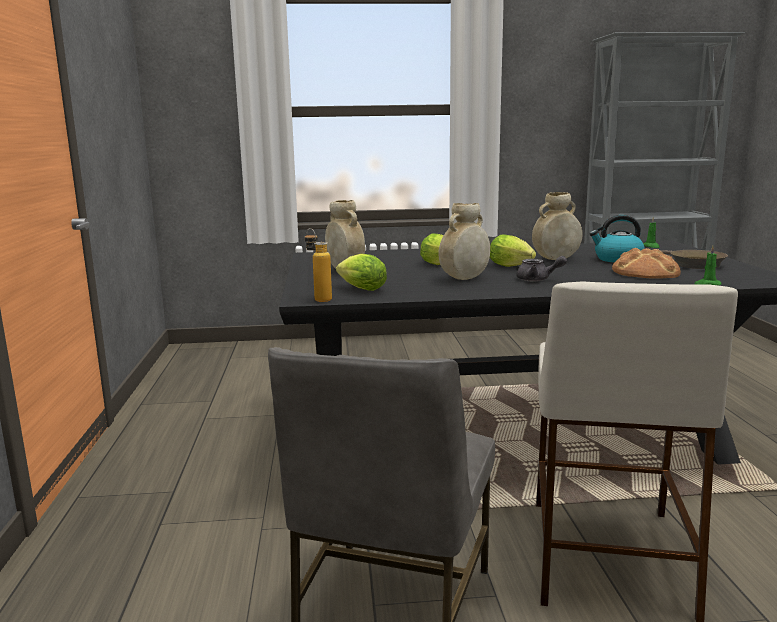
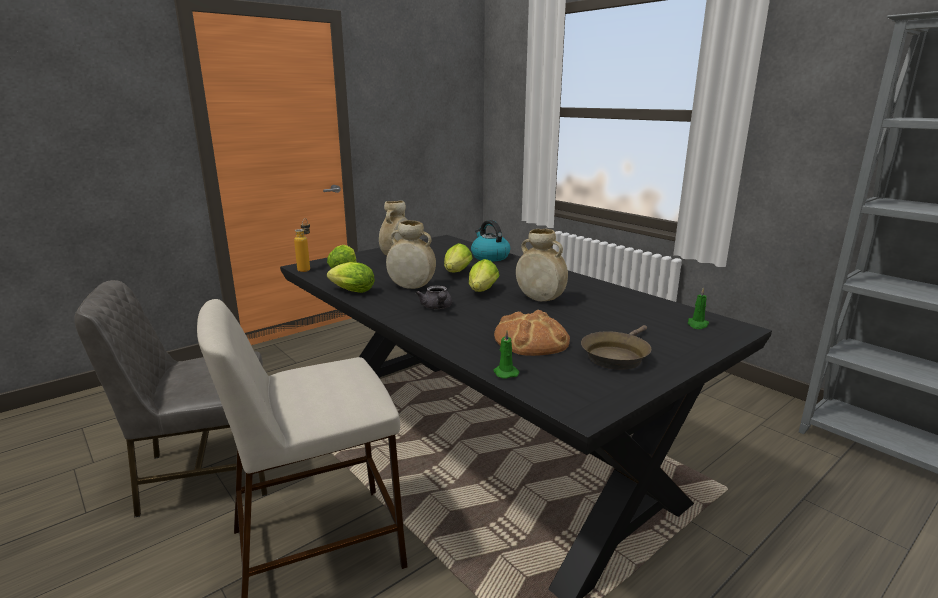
camera: 55 degrees right, 5 degrees up
kettle [590,215,645,263] -> kettle moved to [471,220,510,262]
none -> lettuce [327,262,375,293]

